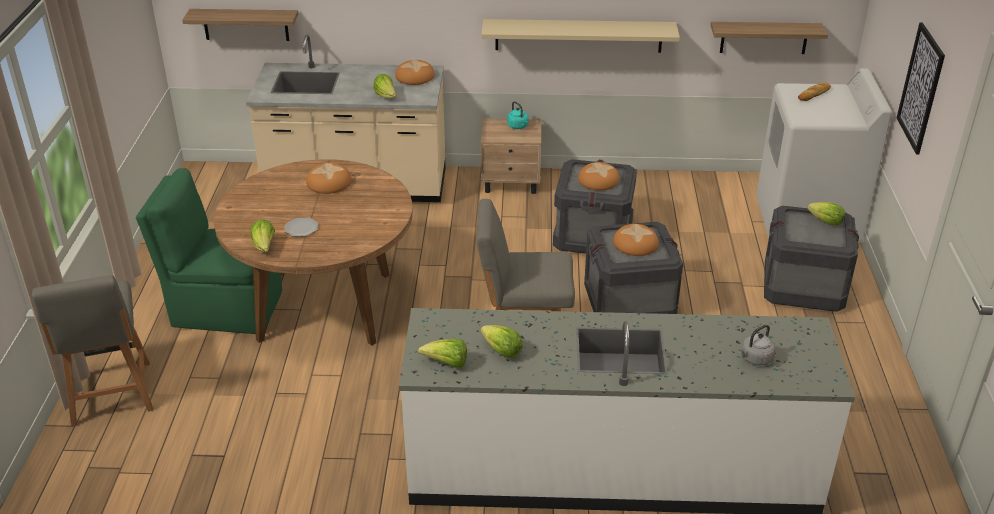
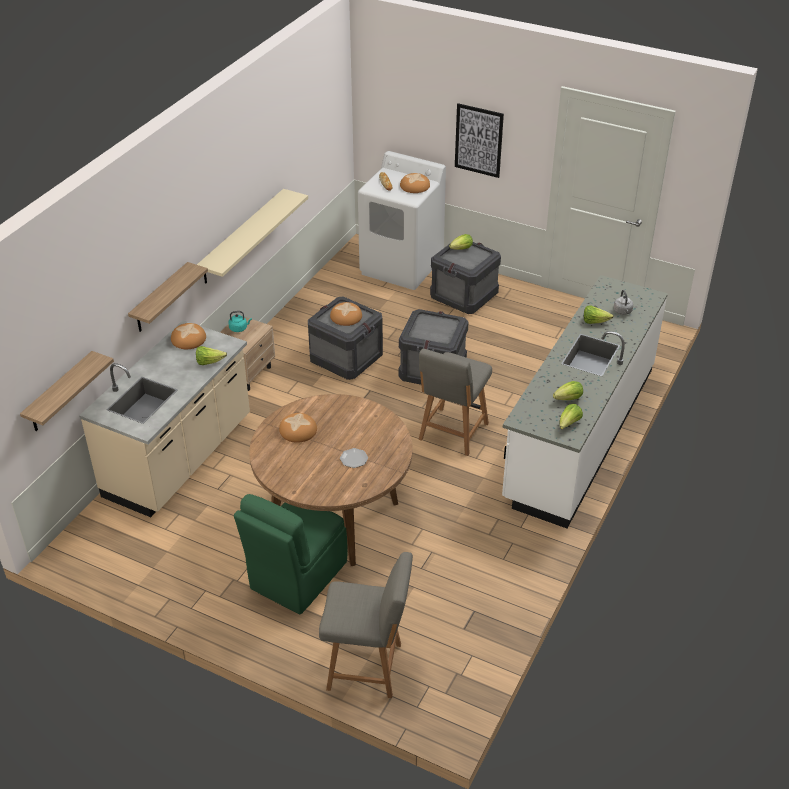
camera: 65 degrees left, 5 degrees up
lettuce [251,220,275,252] -> lettuce moved to [584,305,613,324]
bread [613,224,659,256] -> bread moved to [400,173,430,193]
shelf [711,22,828,54] -> shelf moved to [128,262,208,332]

